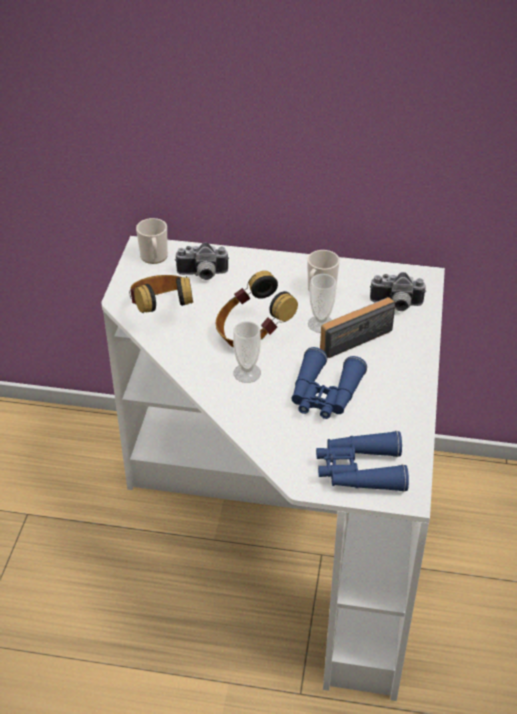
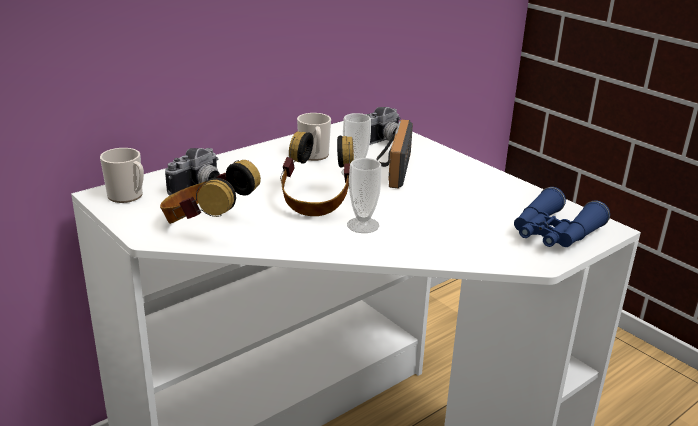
camera: 50 degrees left, 15 degrees down
blue binoculars [291,347,367,419] -> none

